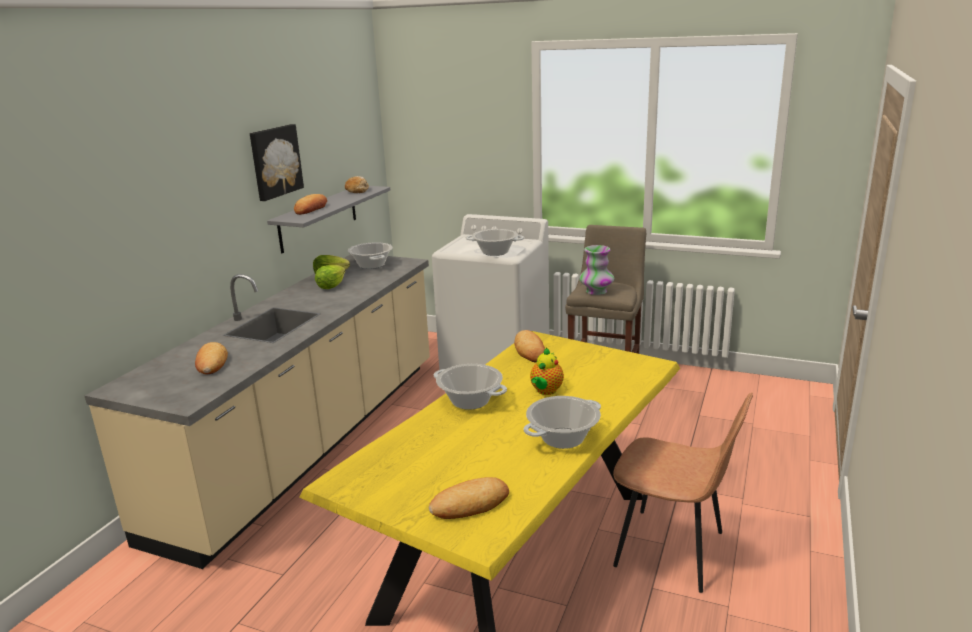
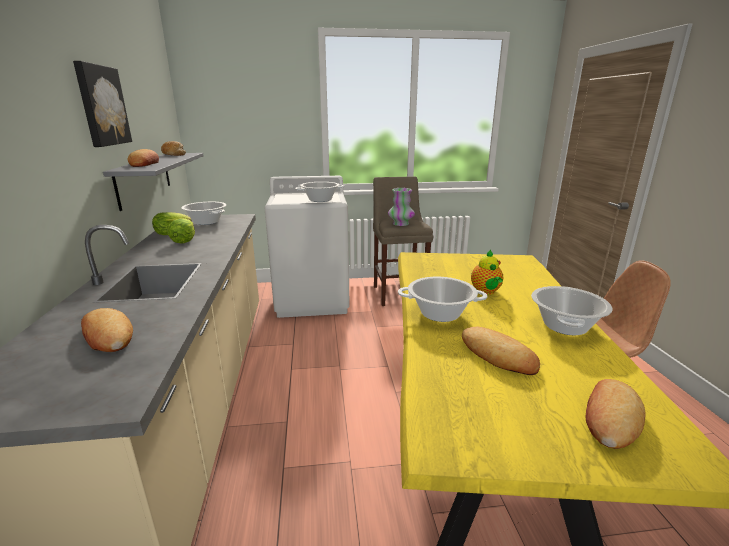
camera: 30 degrees left, 0 degrees up
bread [514,330,545,362] -> bread moved to [462,326,540,375]

